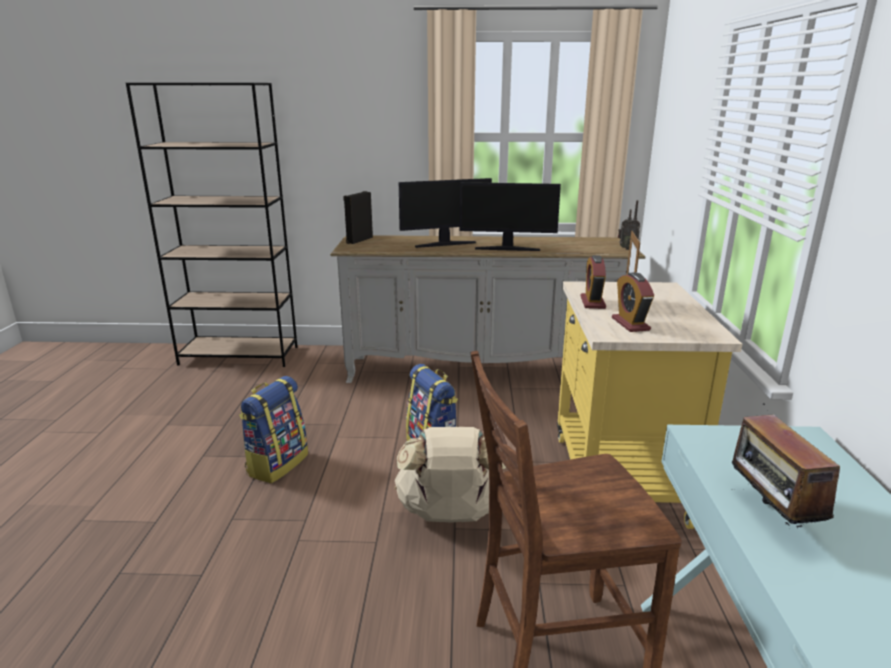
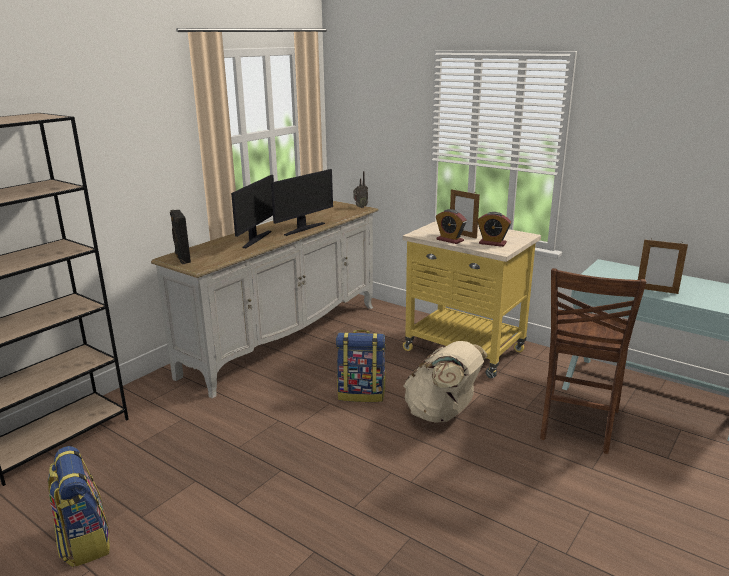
camera: 55 degrees left, 0 degrees up
backpack [239,376,308,483] -> backpack moved to [48,446,110,567]
radio [732,404,840,528] -> picture frame [638,238,688,294]

